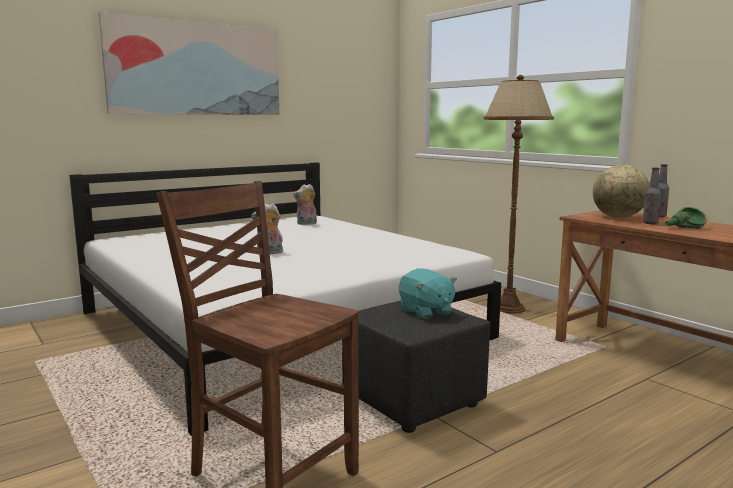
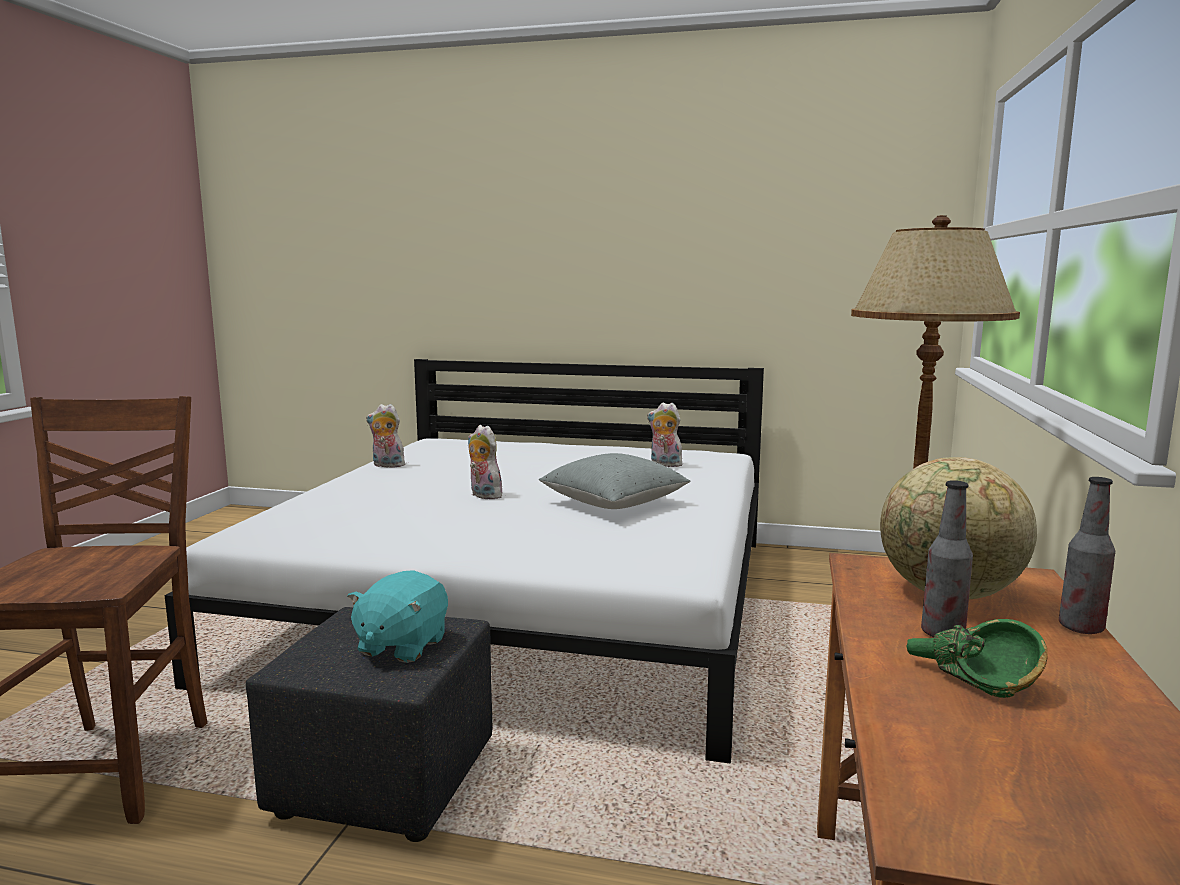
camera: 50 degrees right, 0 degrees up
picture [99,12,280,115] -> none
none -> plush toy [366,404,405,468]
none -> grey pillow [539,453,690,509]

